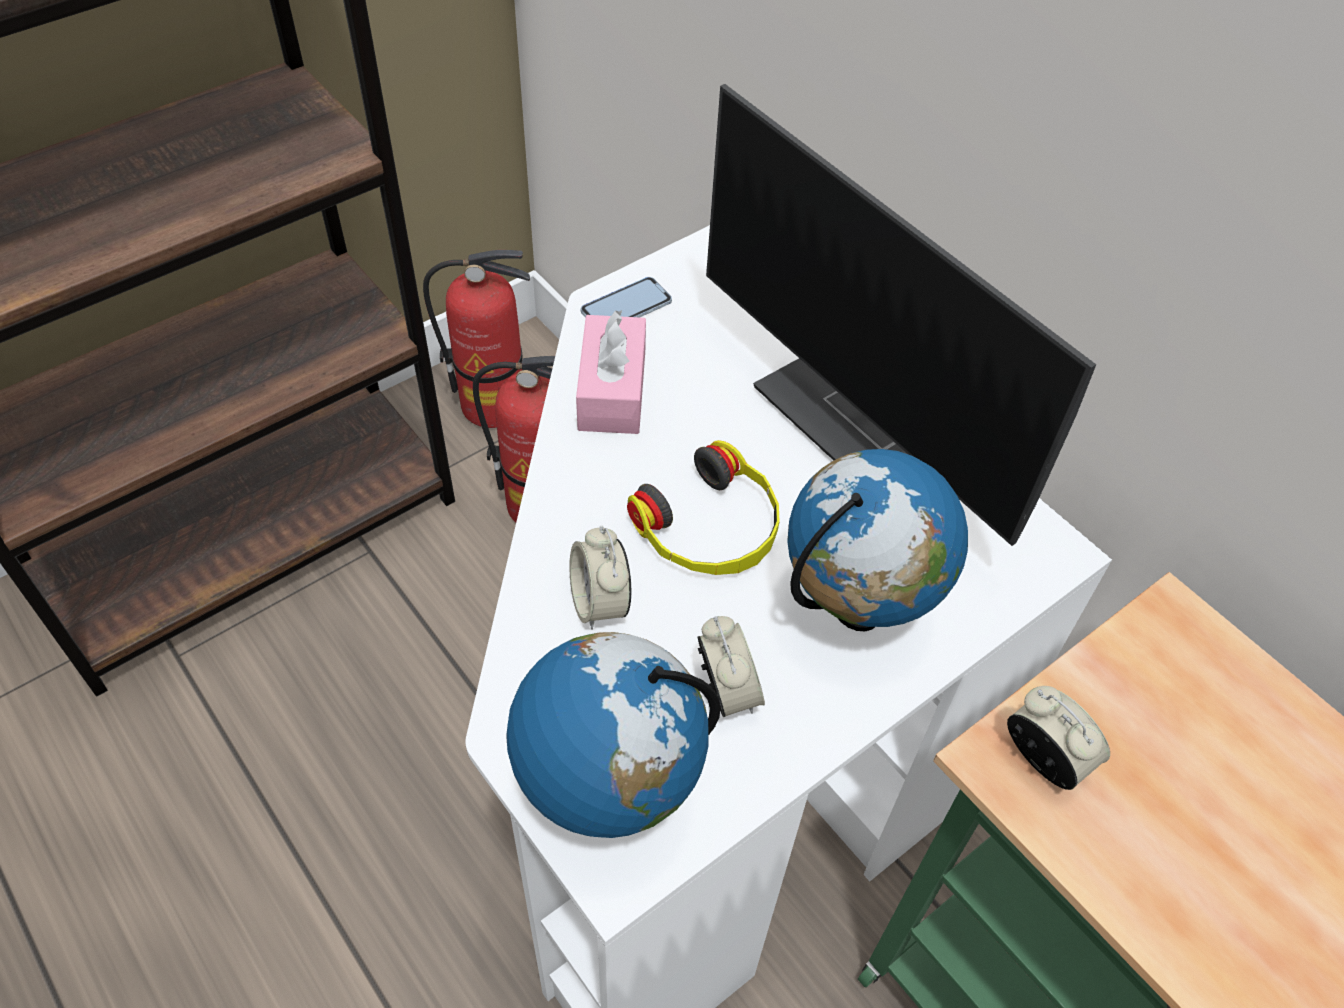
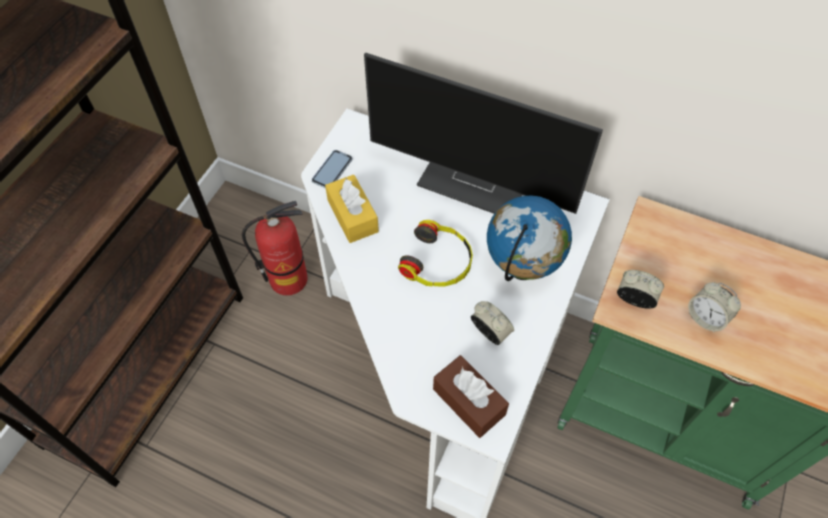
camera: 25 degrees left, 5 degrees up
fire extinguisher [423,250,530,428] -> none
globe [506,632,721,838] -> brown tissue box [433,355,509,438]
alarm clock [569,526,631,630] -> alarm clock moved to [688,282,741,332]
pink tissue box [576,310,646,434] -> yellow tissue box [325,175,379,243]

